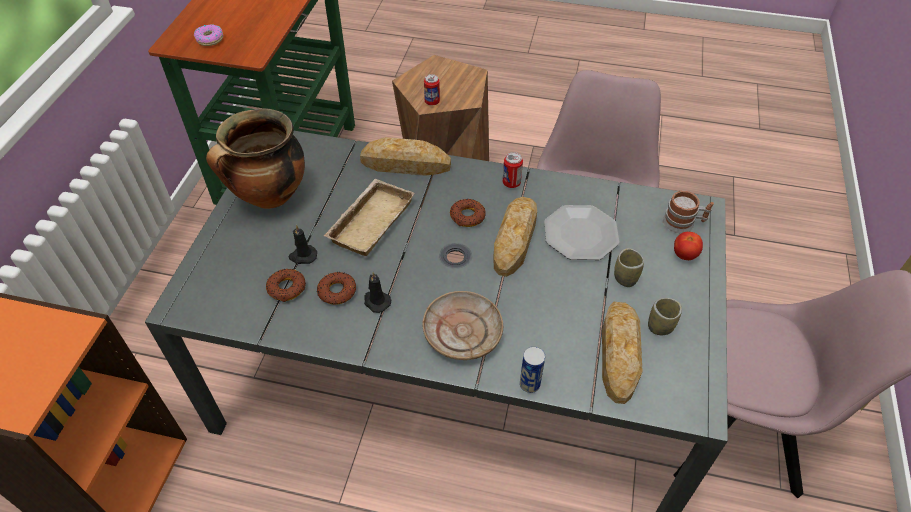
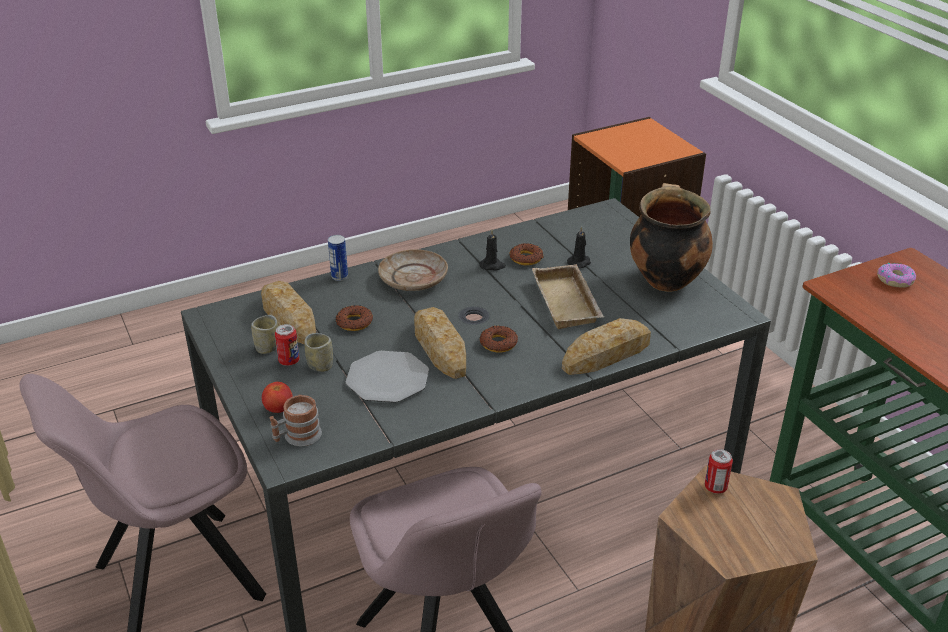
camera: 140 degrees right, 15 degrees down
donut [266,269,306,302] -> donut moved to [336,305,373,331]
can [503,152,523,188] -> can moved to [275,324,300,366]

